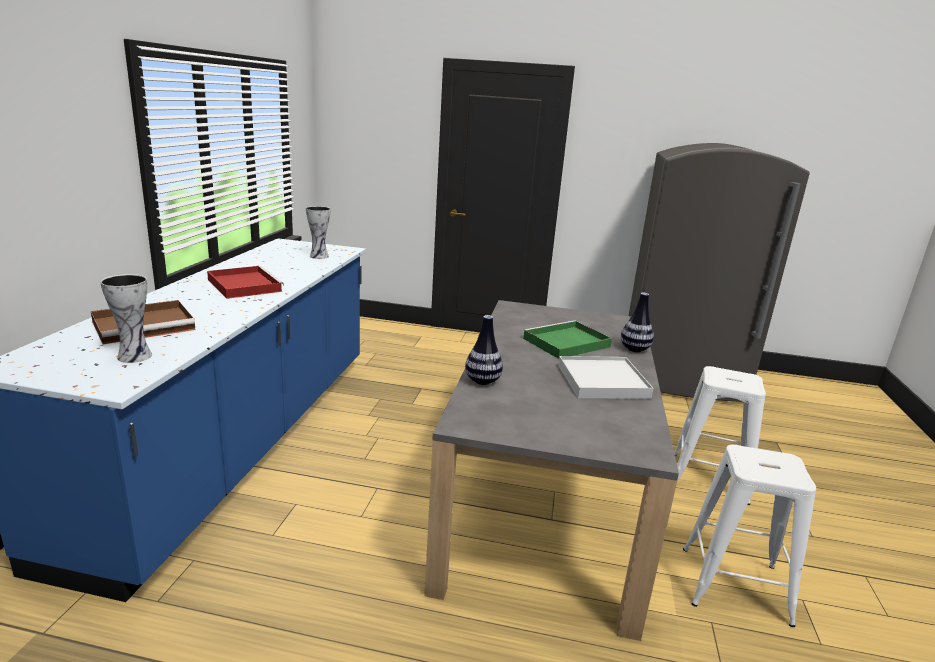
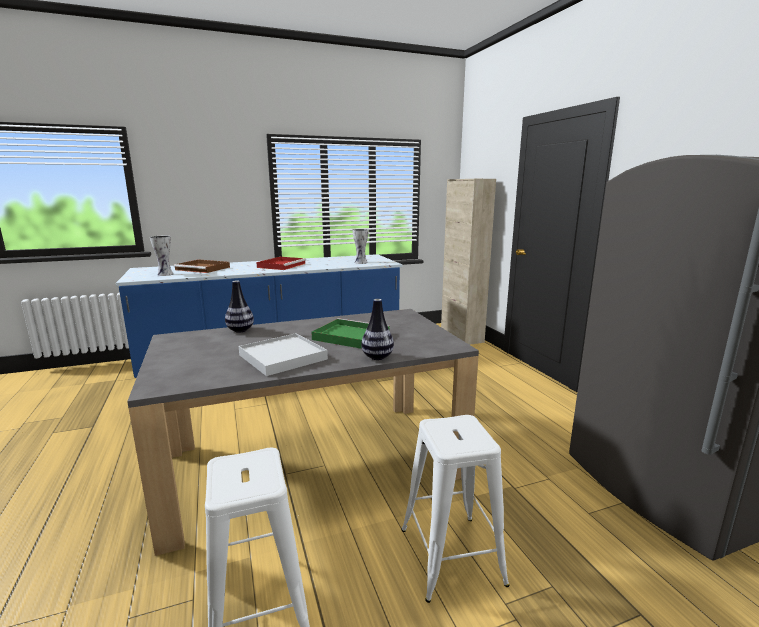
camera: 60 degrees right, 5 degrees down
none -> beige cabinet [441,179,496,345]

